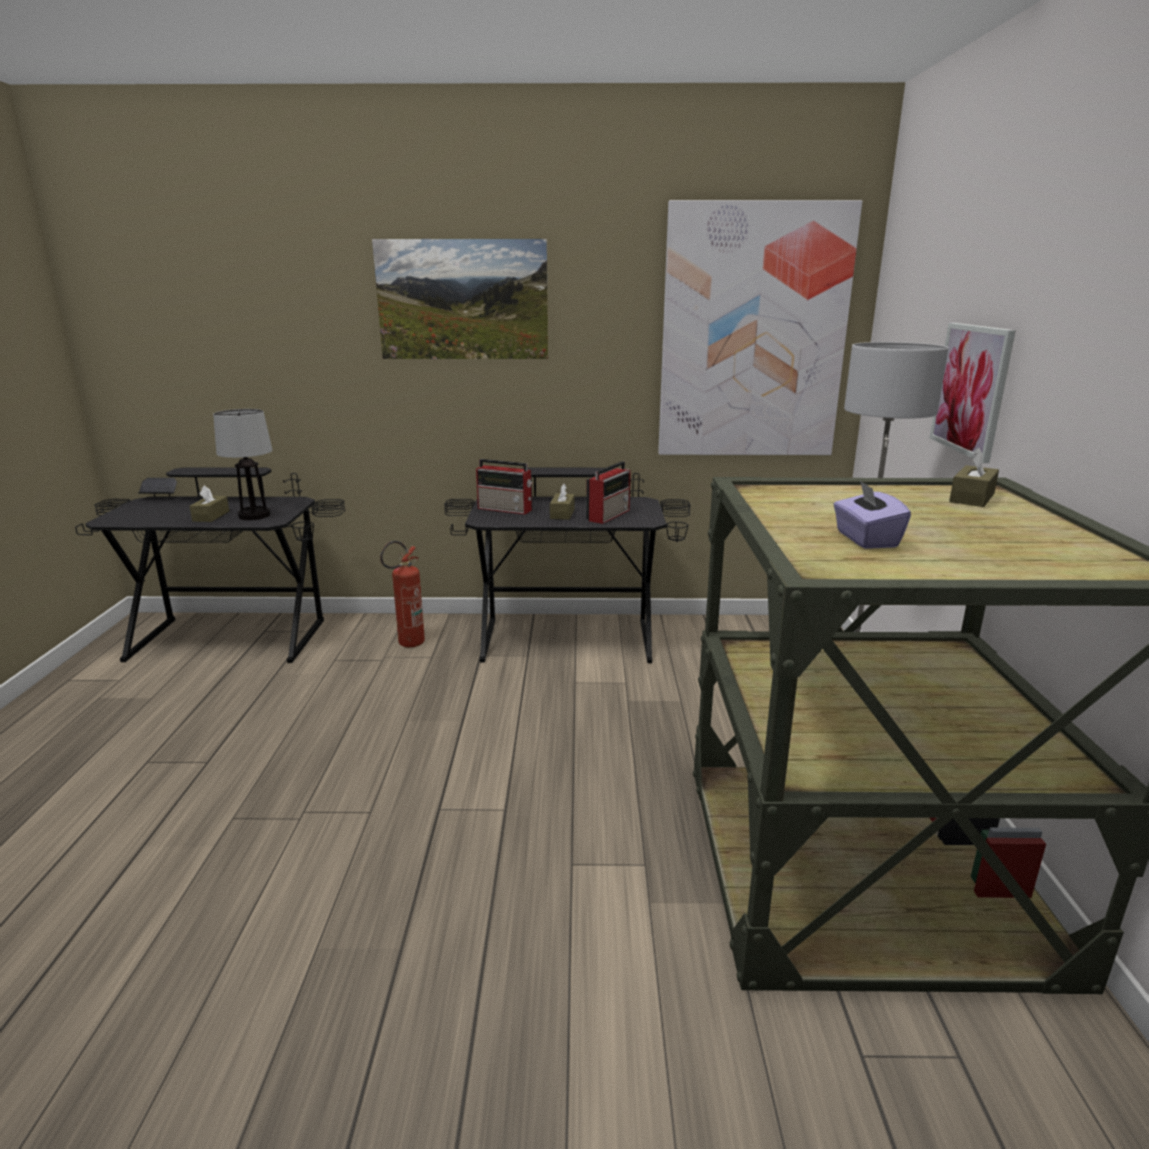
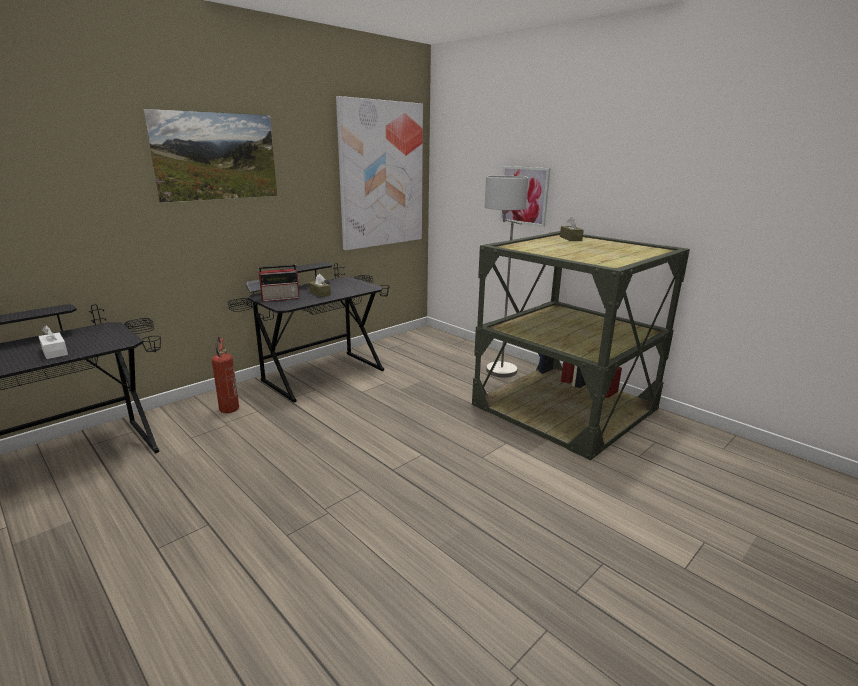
camera: 45 degrees left, 0 degrees up
brown tissue box [190,485,229,522] -> white tissue box [38,325,68,359]
table lamp [213,409,272,520] -> none
radio [586,461,631,524] -> none
purple tissue box [833,480,911,549] -> none

